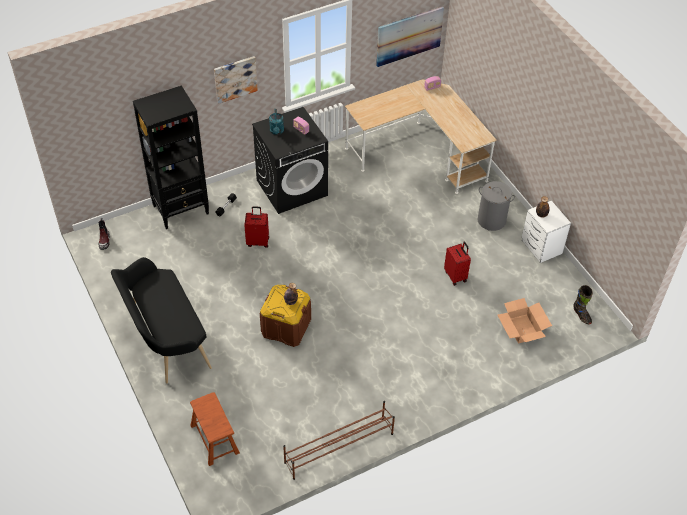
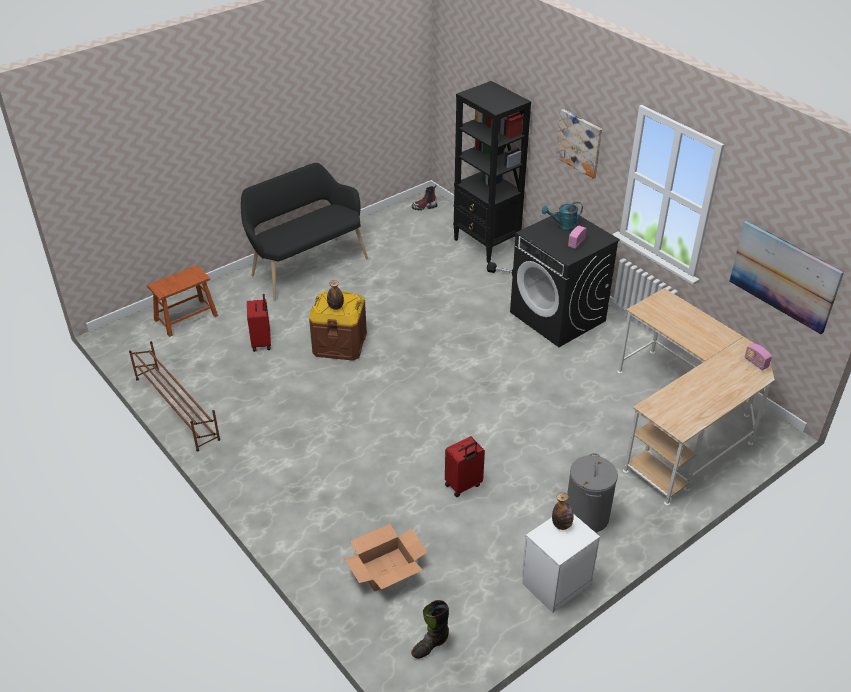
camera: 80 degrees right, 10 degrees down
red suitcase [244,206,269,248] -> red suitcase moved to [247,294,271,352]

